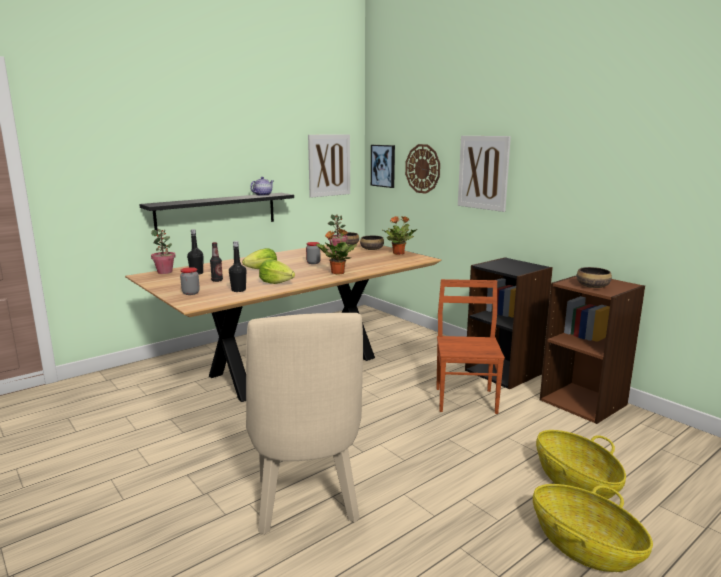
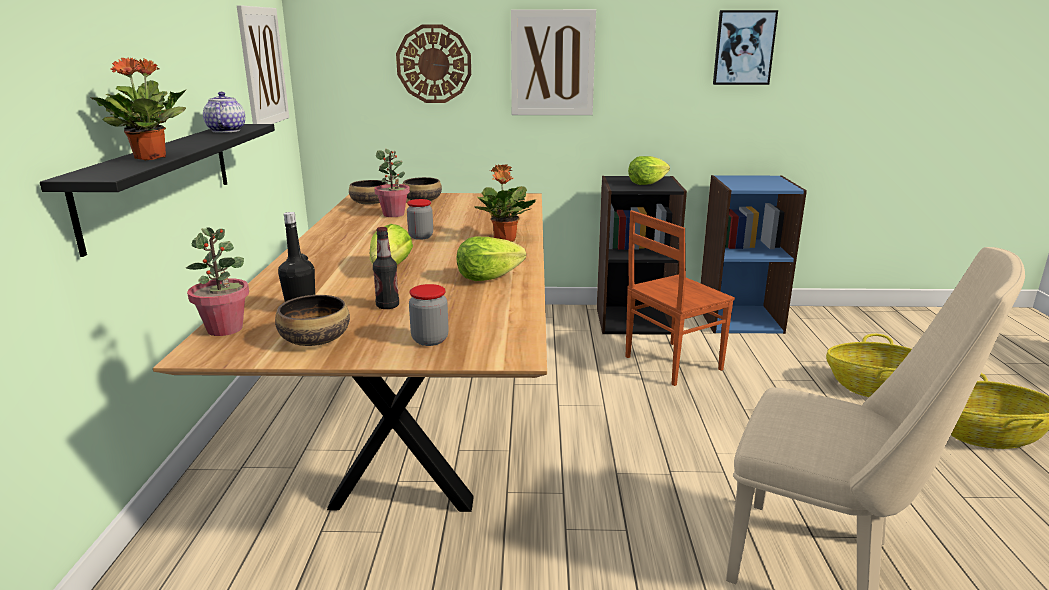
camera: 50 degrees left, 5 degrees up
black bottle [229,241,246,292] -> none
picture [371,145,395,188] -> picture moved to [713,10,778,85]
potted plant [383,216,417,255] -> potted plant moved to [91,58,187,160]
brown chair [436,279,505,414] -> brown chair turned 75 degrees counterclockwise [625,210,735,386]
brown bookcase [540,275,645,424] -> blue bookcase [701,175,807,334]
bowl [577,267,612,288] -> bowl moved to [275,295,350,346]
none -> lettuce [628,156,670,185]

